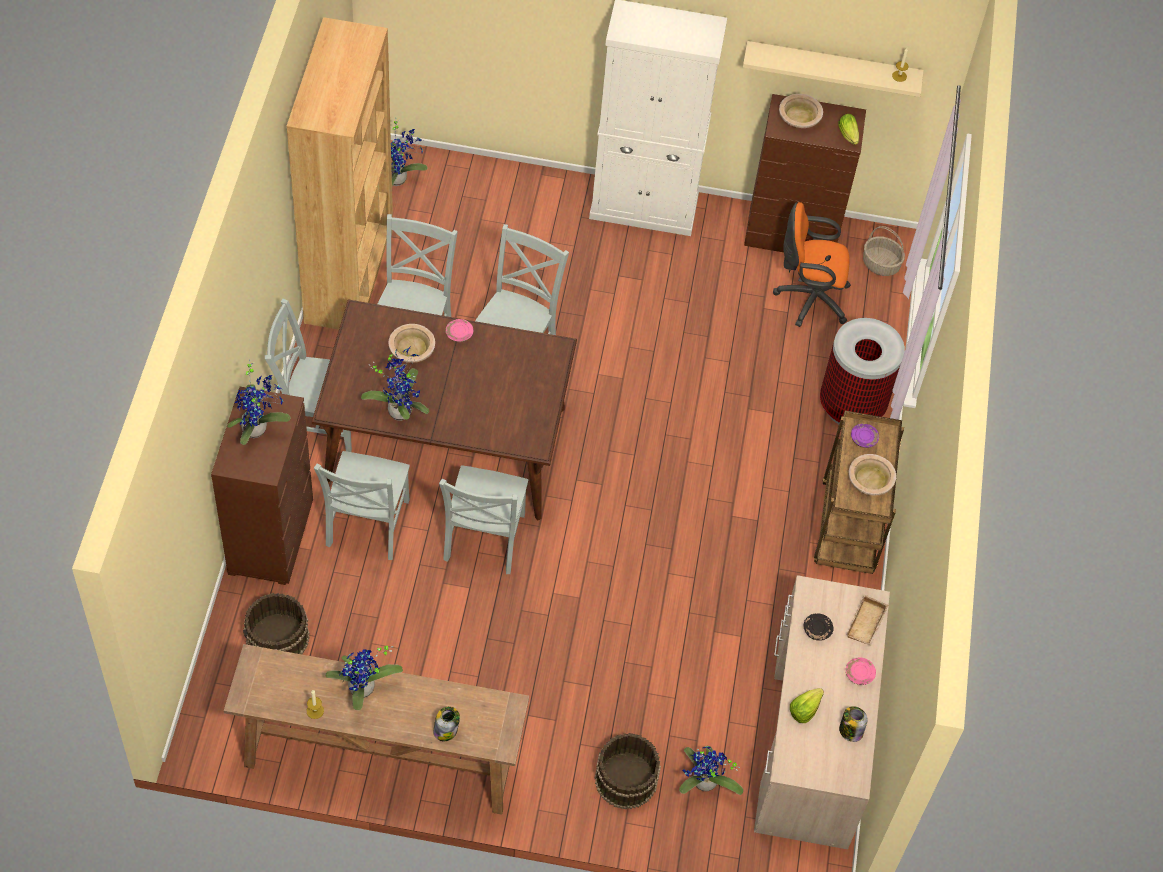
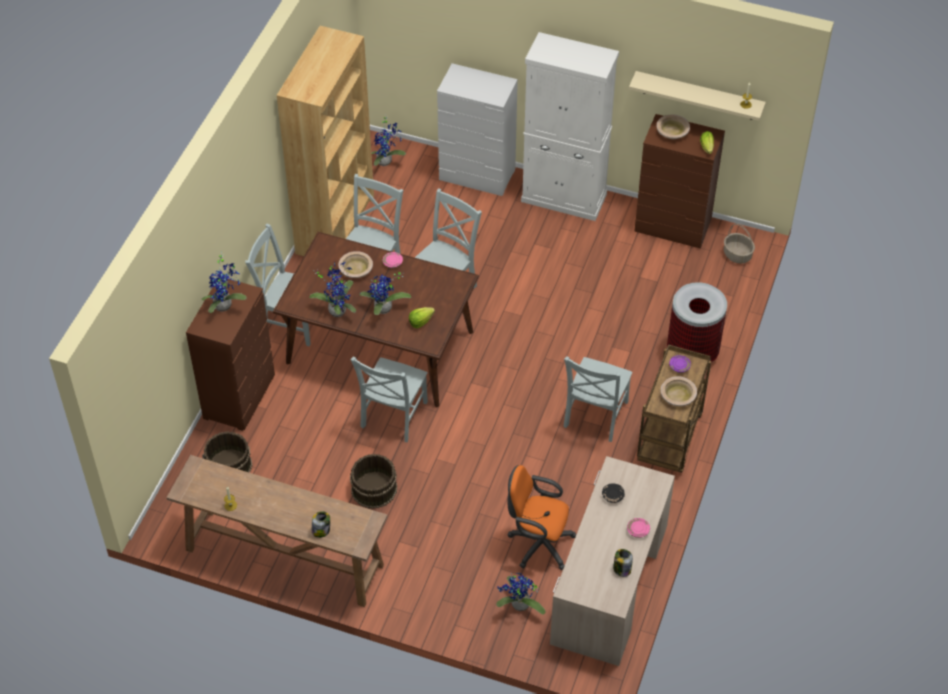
camera: 15 degrees right, 5 degrees down
grey chair [314,451,410,560] -> grey chair moved to [563,356,632,442]
potted plant [325,646,403,710] -> potted plant moved to [359,272,411,315]
brown bucket [594,733,661,810] -> brown bucket moved to [350,454,397,509]
orange office chair [773,202,851,327] -> orange office chair moved to [507,465,576,570]
lettuce [790,688,824,723] -> lettuce moved to [409,307,435,328]
beige tray [846,595,888,646] -> none
none -> white dresser [437,63,518,196]

